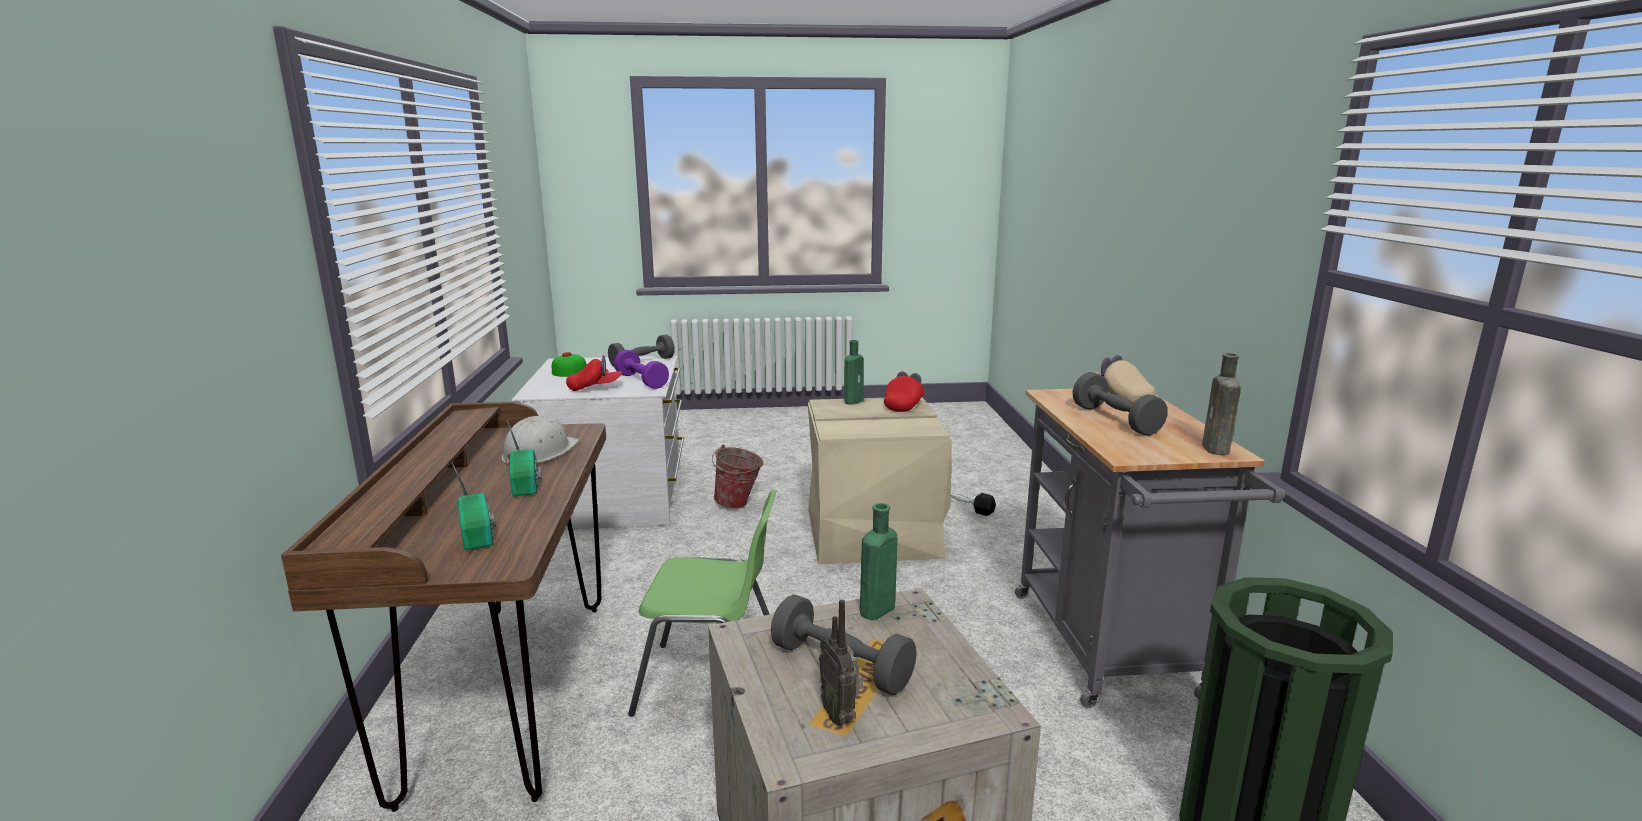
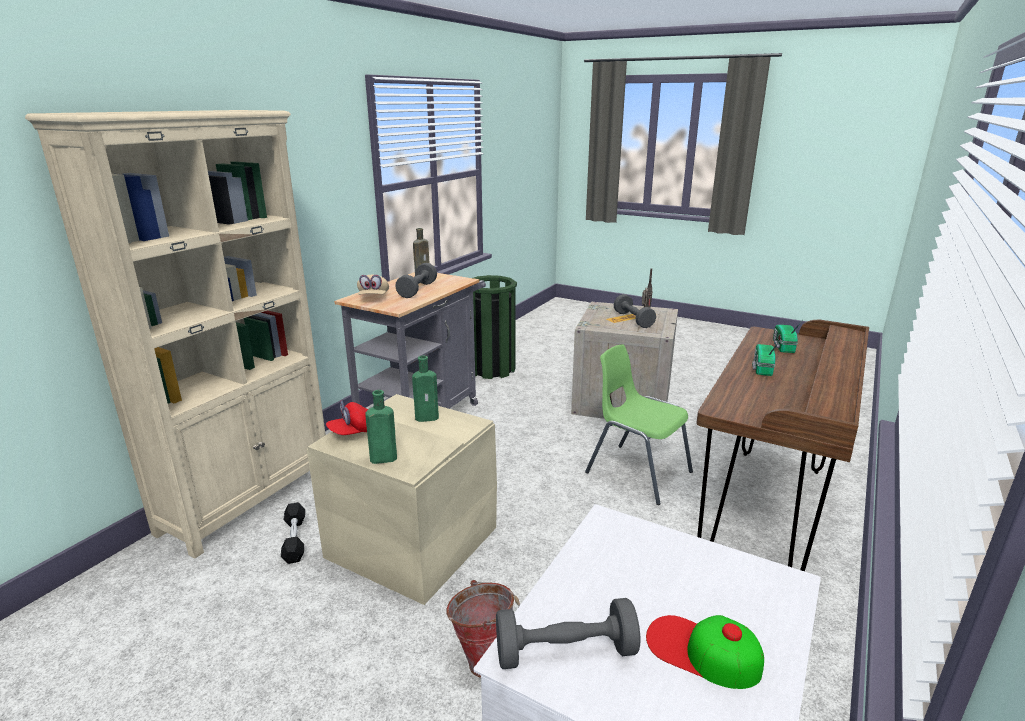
camera: 145 degrees left, 5 degrees up
white hard hat [502,416,579,466] -> none
red cap [566,355,622,391] -> none
purple dumbbell [614,350,669,389] -> none
green bottle [860,503,898,620] -> green bottle moved to [412,356,439,422]
none -> beige bookcase [25,110,326,558]

